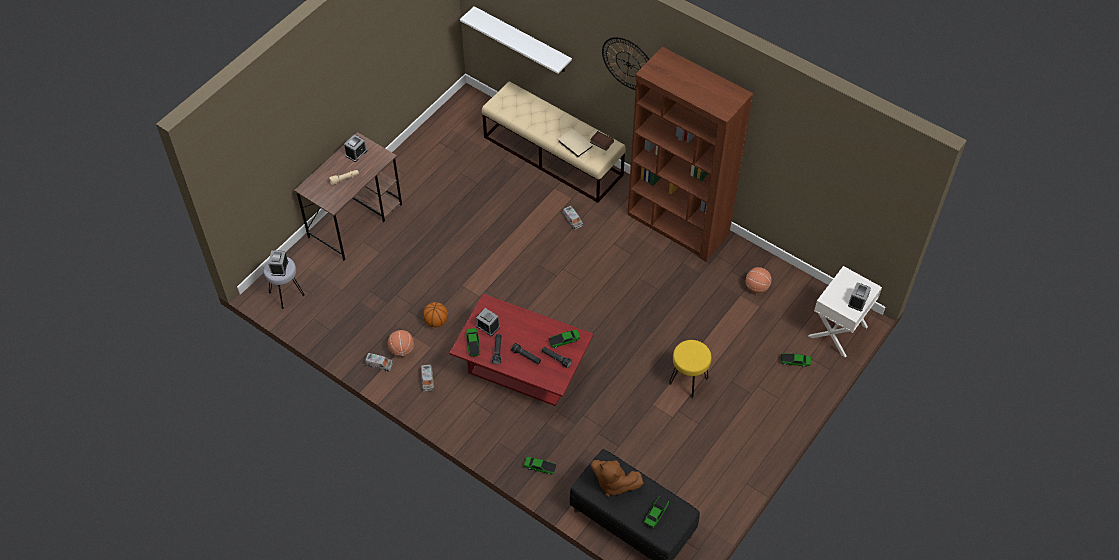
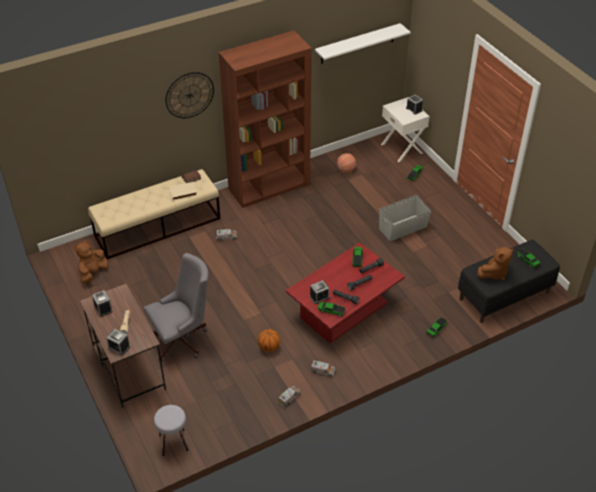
camera: 65 degrees left, 10 degrees down
alarm clock [268,250,288,276] -> alarm clock moved to [106,329,130,355]
basketball [388,330,414,357] -> none
white shelf [460,6,572,74] -> white shelf moved to [315,23,411,64]
yellow stool [669,340,712,398] -> grey storage box [379,195,431,242]
none -> brown plush toy [74,240,109,283]
none -> grey office chair [144,253,209,361]

